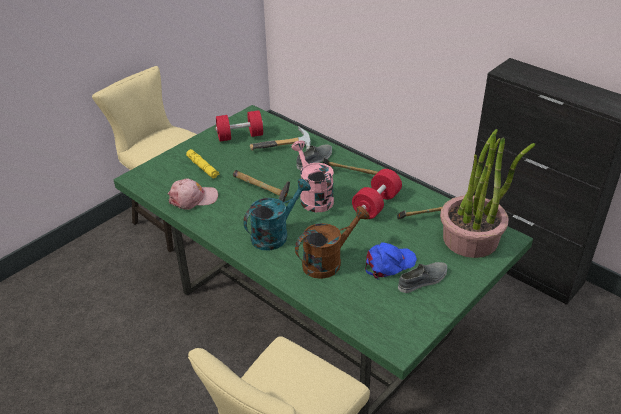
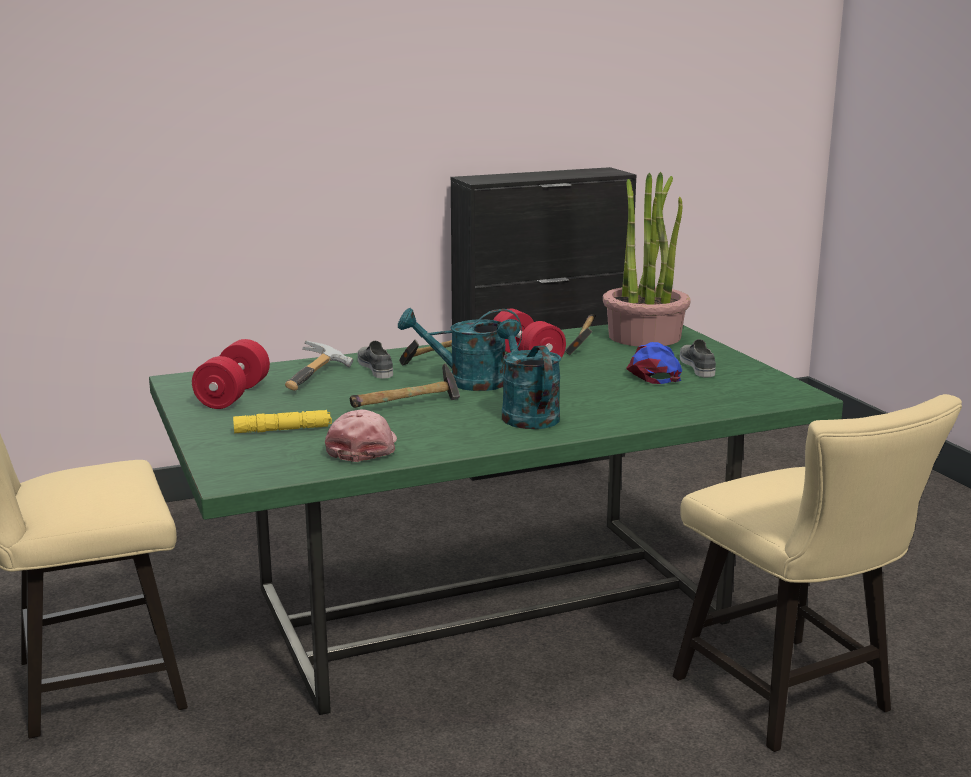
camera: 65 degrees left, 20 degrees down
pink watering can [291,140,334,212] -> turquoise watering can [398,308,522,391]
brown watering can [295,206,370,279] -> none

